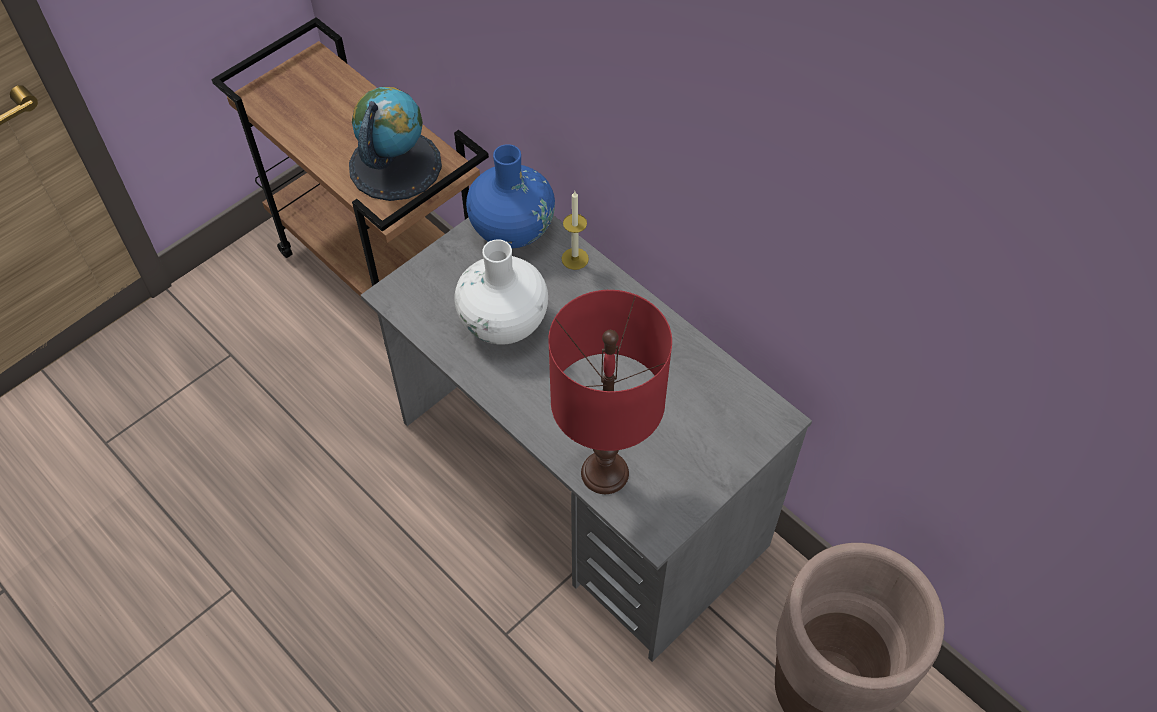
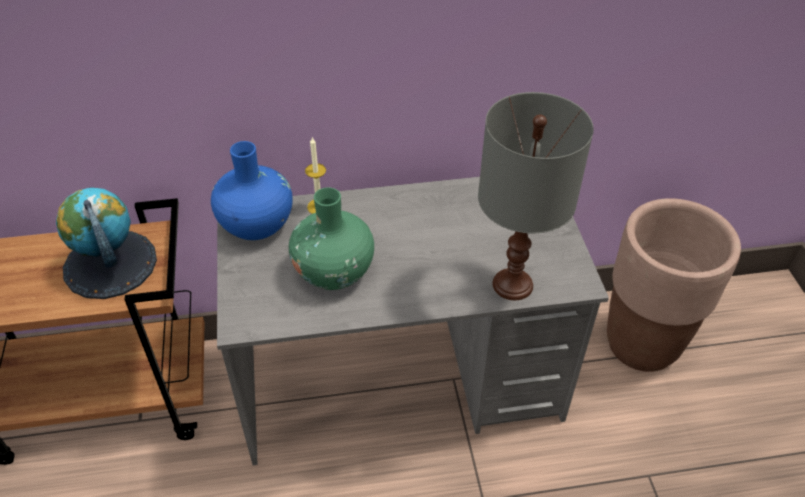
camera: 55 degrees left, 10 degrees down
white vase [454,239,548,345] -> green vase [289,187,374,290]
red table lamp [548,290,672,494] -> grey table lamp [478,92,594,300]

